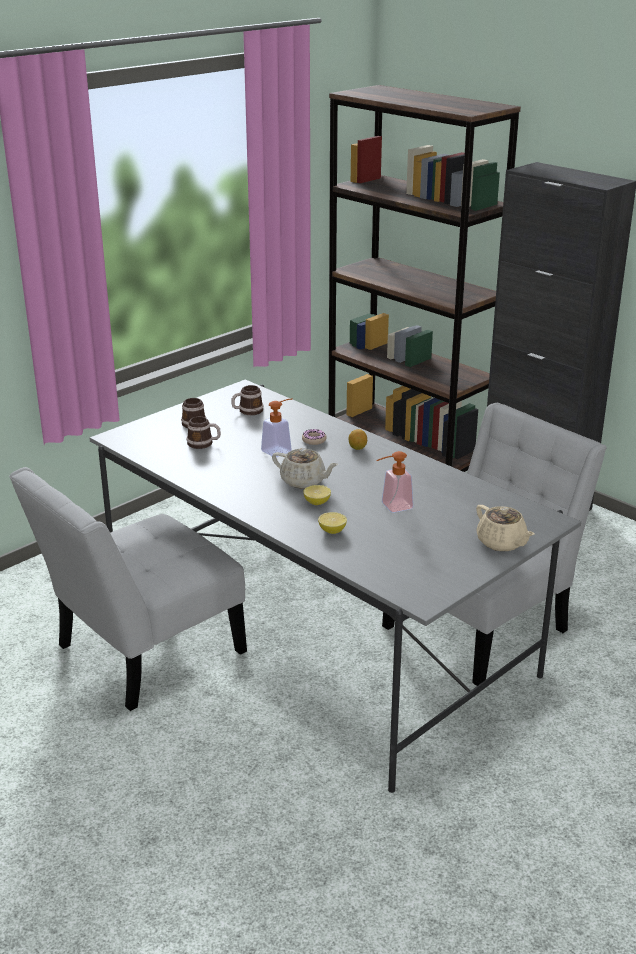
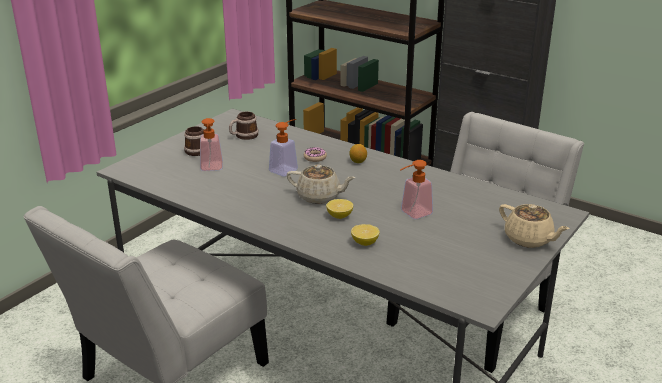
camera: 10 degrees left, 0 degrees up
mug [187,417,221,449] -> soap dispenser [200,118,223,171]

